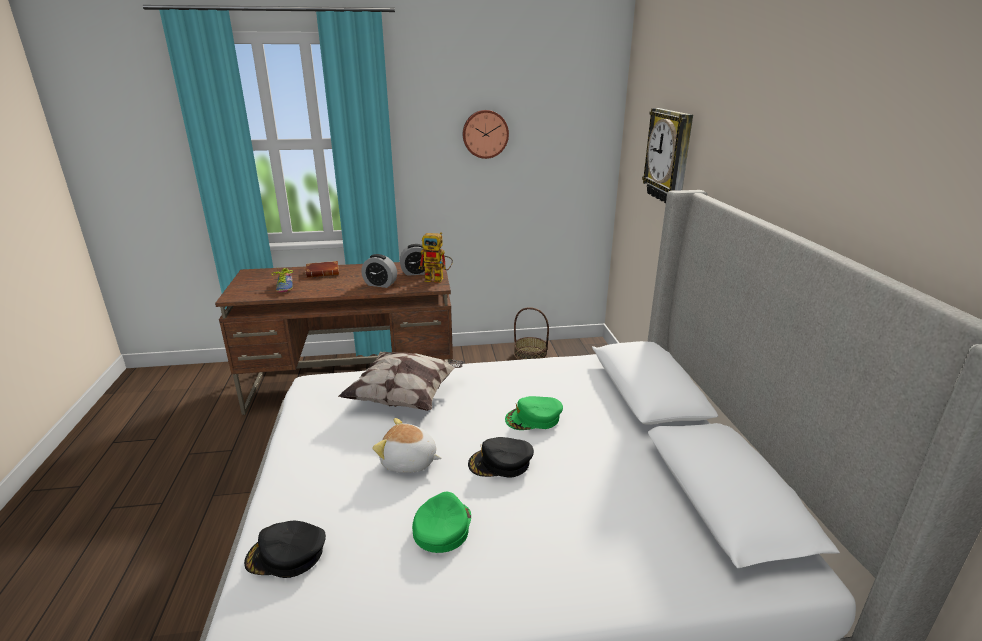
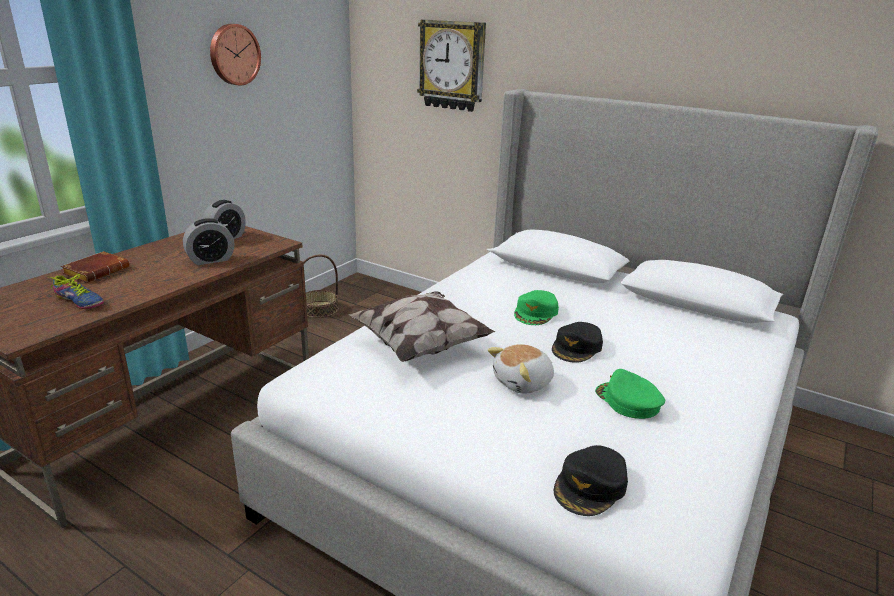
camera: 50 degrees left, 0 degrees up
toy robot [419,232,453,283] -> none

